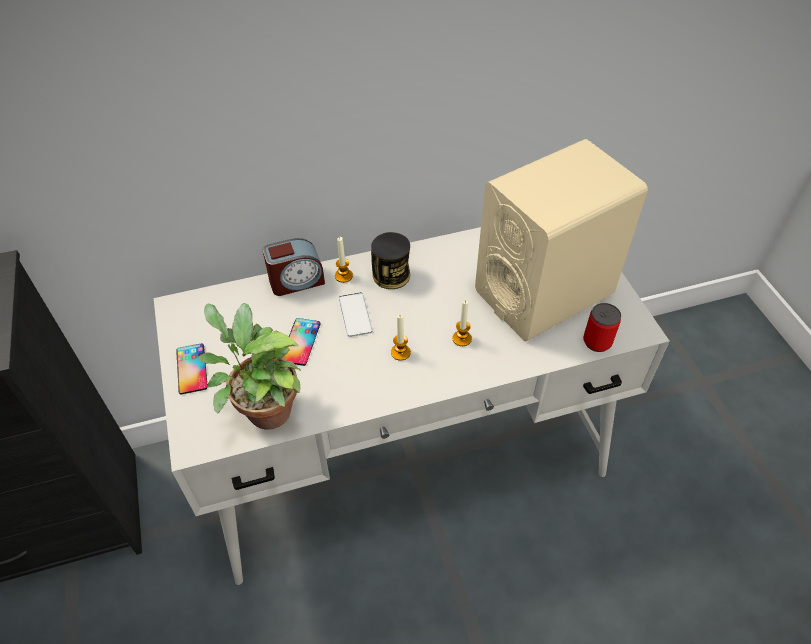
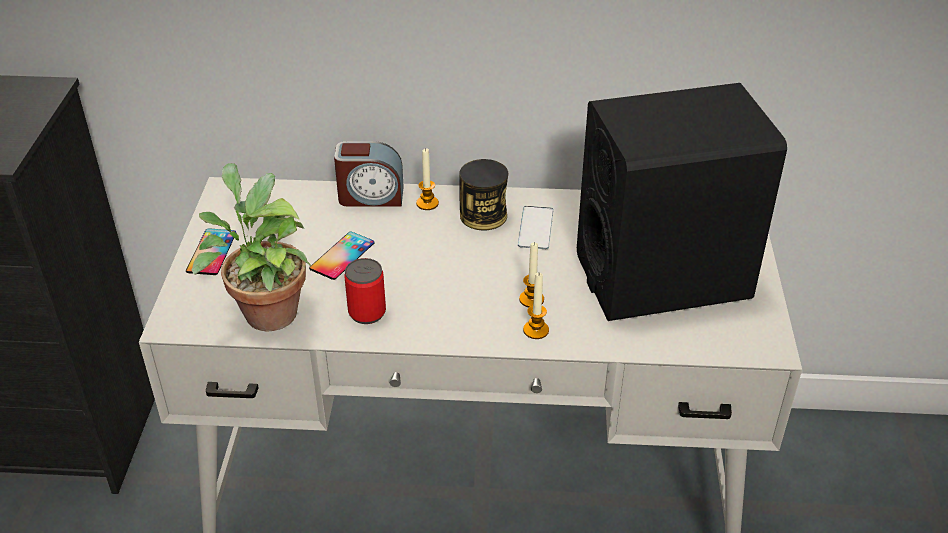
camera: 20 degrees right, 10 degrees down
phone [339,292,373,337] -> phone moved to [518,206,554,249]
candle [391,315,411,361] -> candle moved to [523,273,549,339]
beige speaker [475,139,648,341] -> black speaker [577,83,787,321]
can [583,303,621,352] -> can moved to [345,258,386,324]

